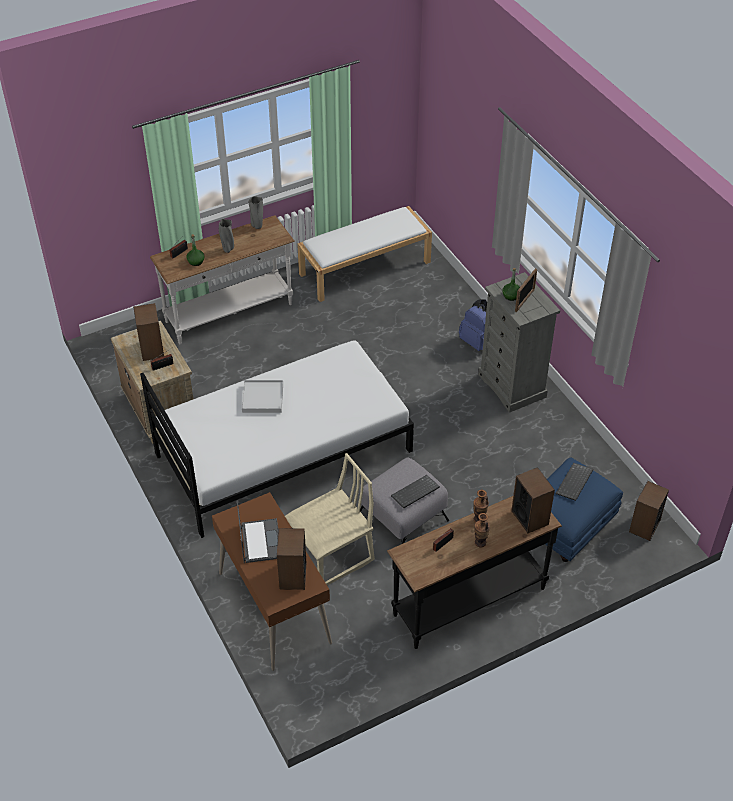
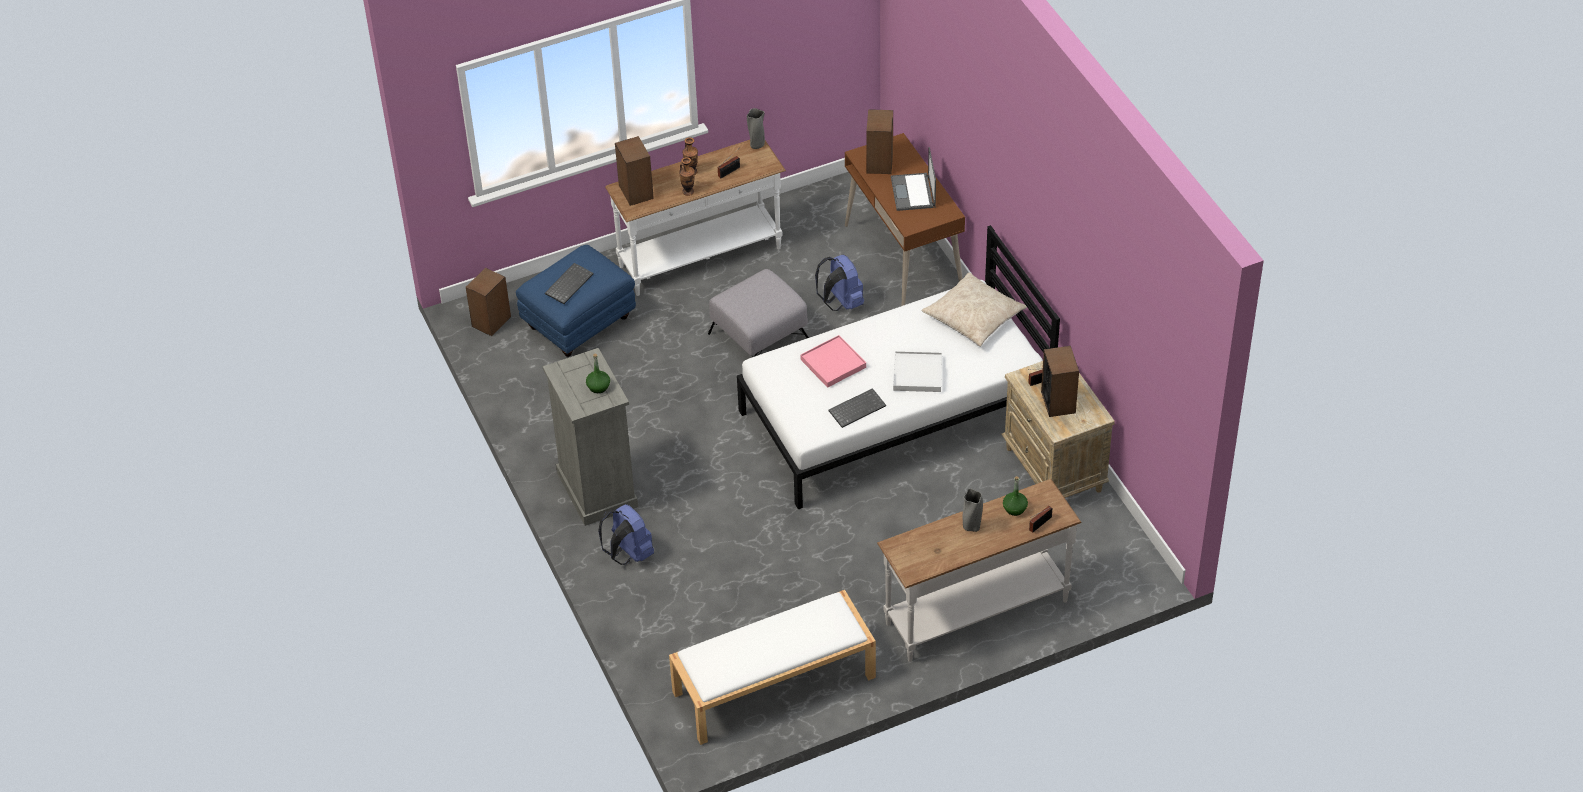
camera: 175 degrees left, 0 degrees up
grey vase [248,196,263,229] -> grey vase moved to [747,108,765,149]
beige chair [285,453,375,585] -> blue backpack [815,255,864,311]
black console table [387,496,562,649] -> white console table [605,140,786,296]
keyboard [391,475,440,508] -> keyboard moved to [828,388,886,428]
picture frame [515,268,537,312] -> none
none -> pink tray [800,335,866,388]
none -> beige pillow [922,273,1027,347]

